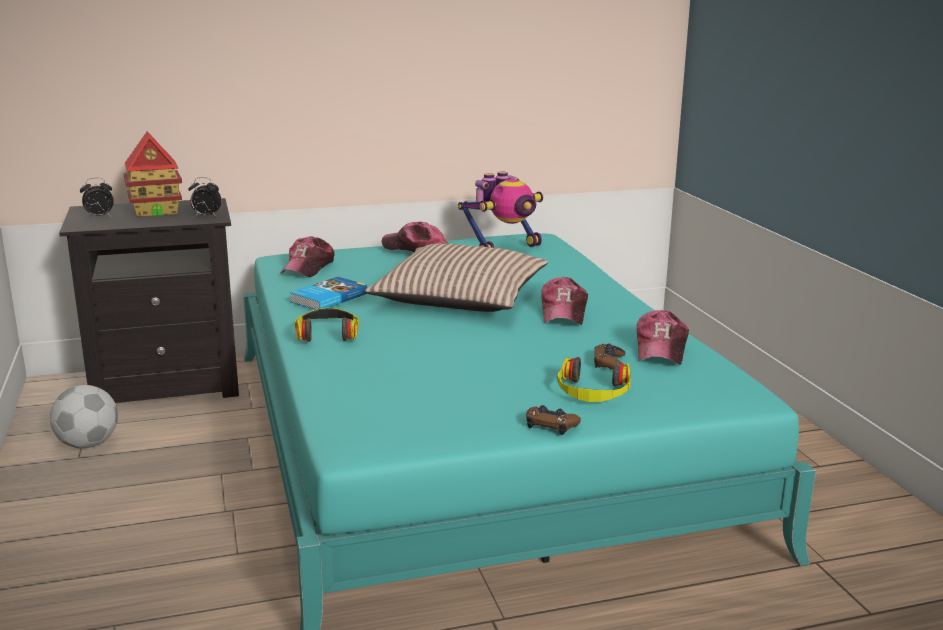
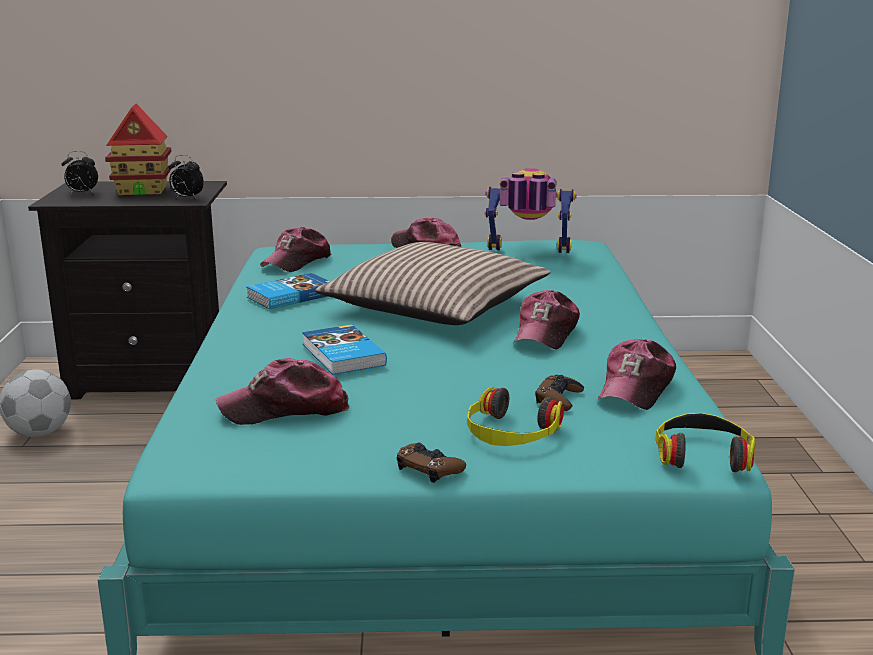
camera: 15 degrees right, 0 degrees up
headphones [295,308,359,342] -> headphones moved to [655,413,755,472]
toy robot [458,172,543,248] -> toy robot turned 150 degrees counterclockwise [484,168,577,253]
none -> cap [216,358,349,425]
none -> book [302,325,387,375]

